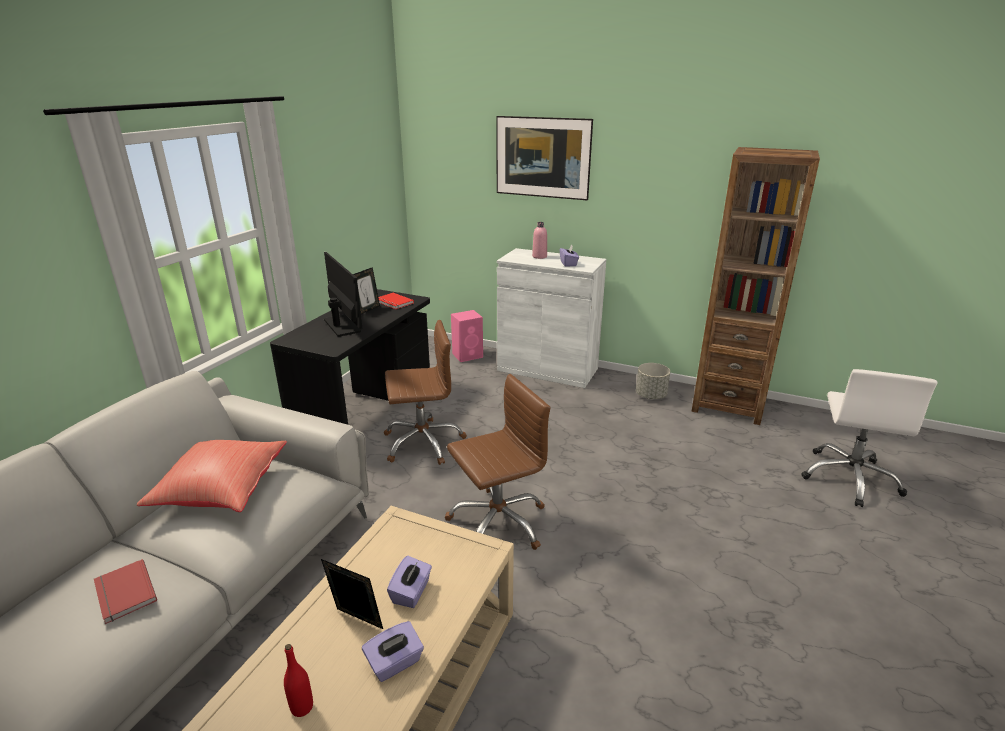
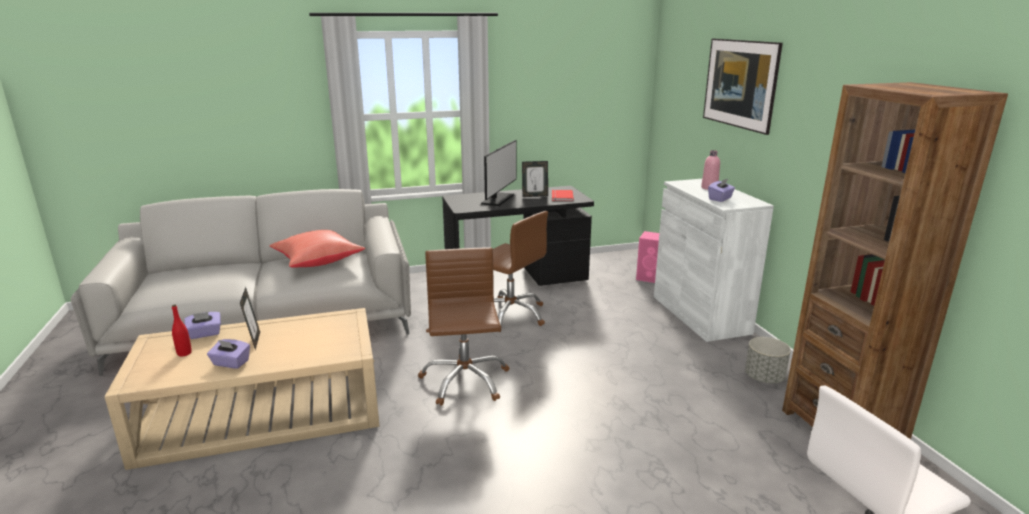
camera: 50 degrees right, 5 degrees down
red book [94,559,157,624] -> none
purple tissue box [387,556,432,608] -> purple tissue box moved to [184,312,221,339]
brown office chair [445,374,550,550] -> brown office chair turned 120 degrees counterclockwise [418,247,509,406]

